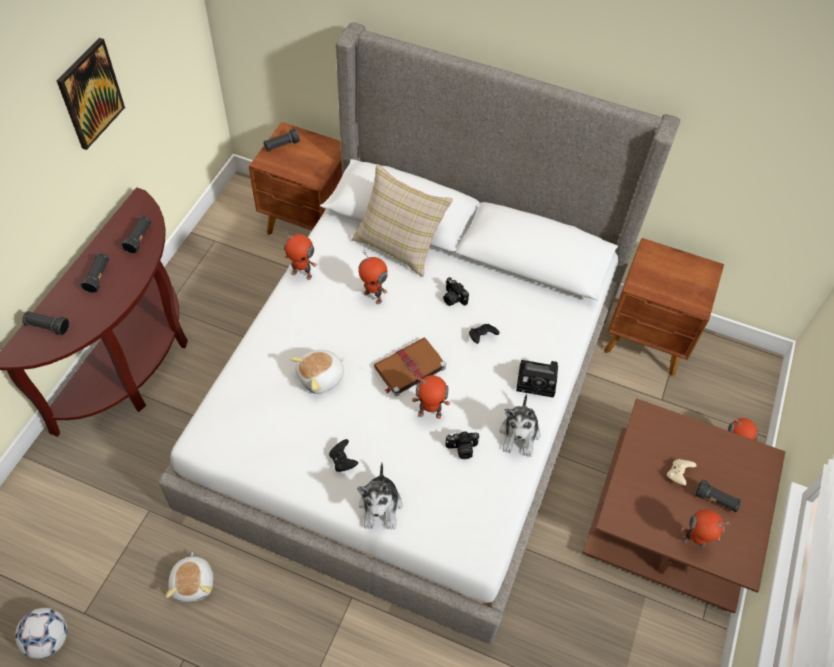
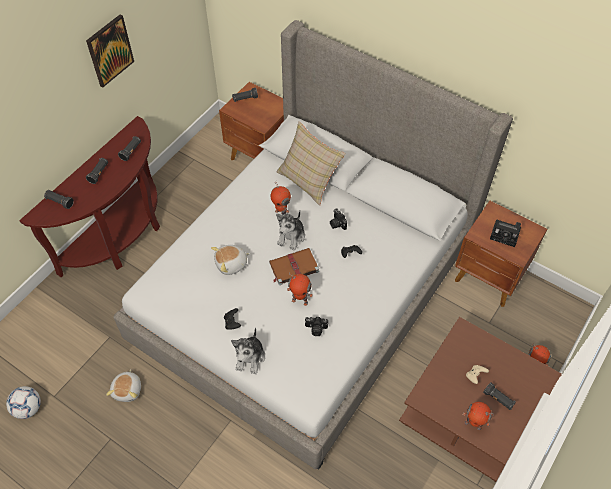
camera: 15 degrees right, 0 degrees up
toy robot [284,230,317,280] -> none
plush toy [500,394,540,457] -> plush toy moved to [276,211,305,251]
camera [516,360,558,398] -> camera moved to [490,220,521,247]

